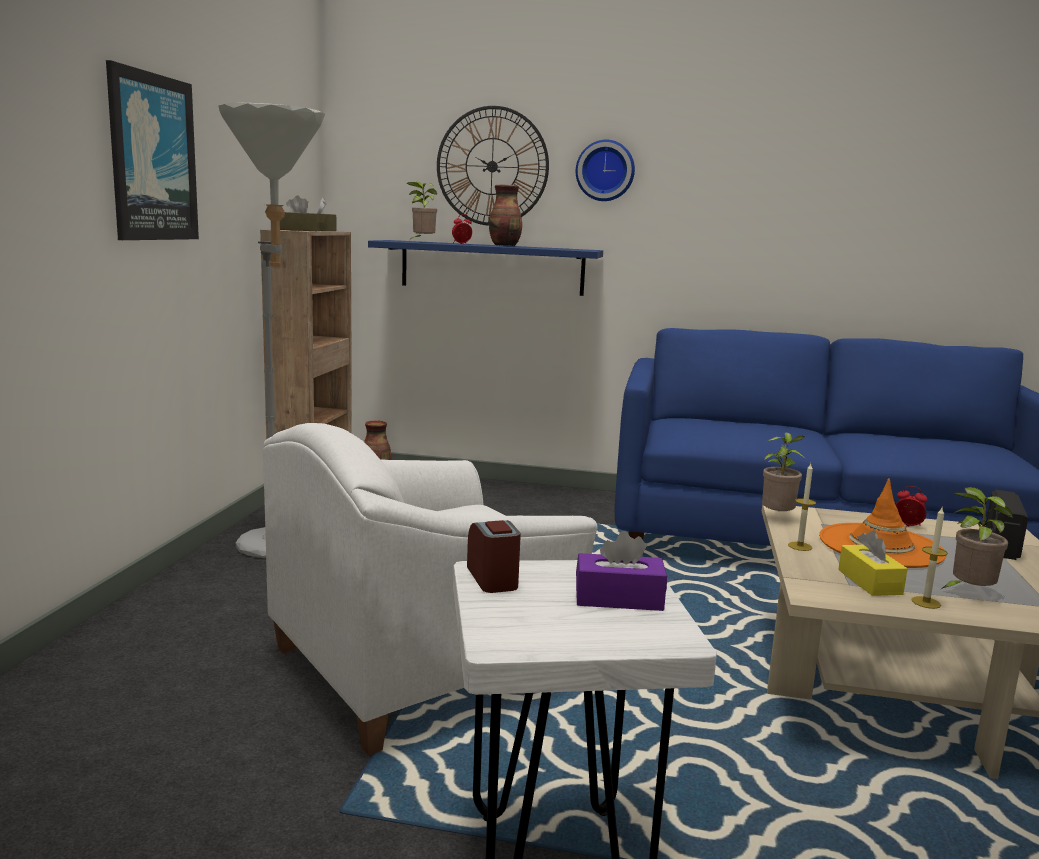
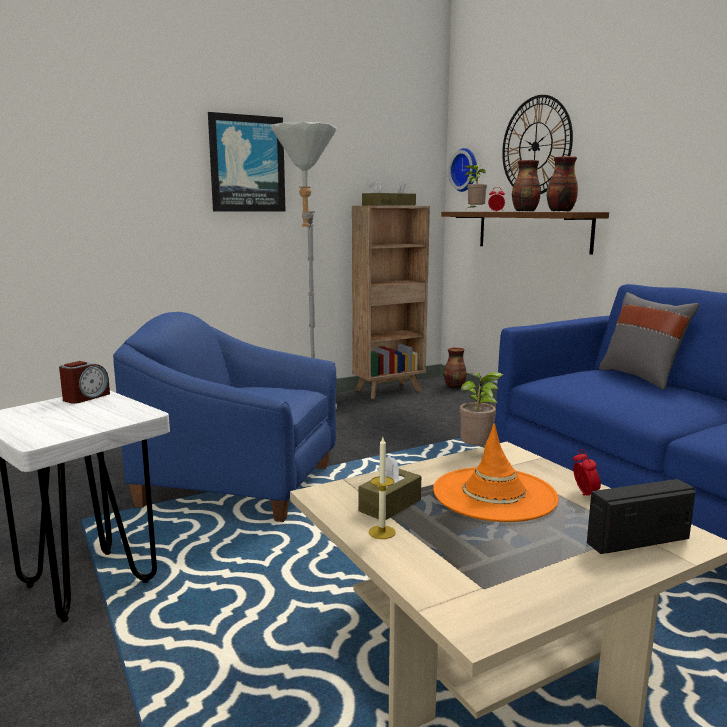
camera: 50 degrees right, 0 degrees up
white armchair [263,423,598,756] -> blue armchair [113,312,337,522]
blue shelf [368,240,603,296] -> brown shelf [441,212,609,254]
wall clock [576,140,635,201] -> wall clock moved to [449,148,477,192]
purple tissue box [576,531,667,611] -> none
candle [788,464,816,551] -> none
yellow tissue box [838,530,907,596] -> brown tissue box [358,455,421,520]
potted plant [941,487,1013,589] -> none
none -> vase [547,156,578,212]
none -> grey pillow [599,292,699,390]

